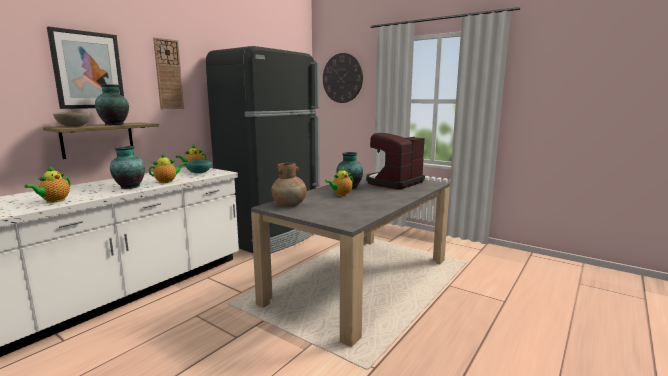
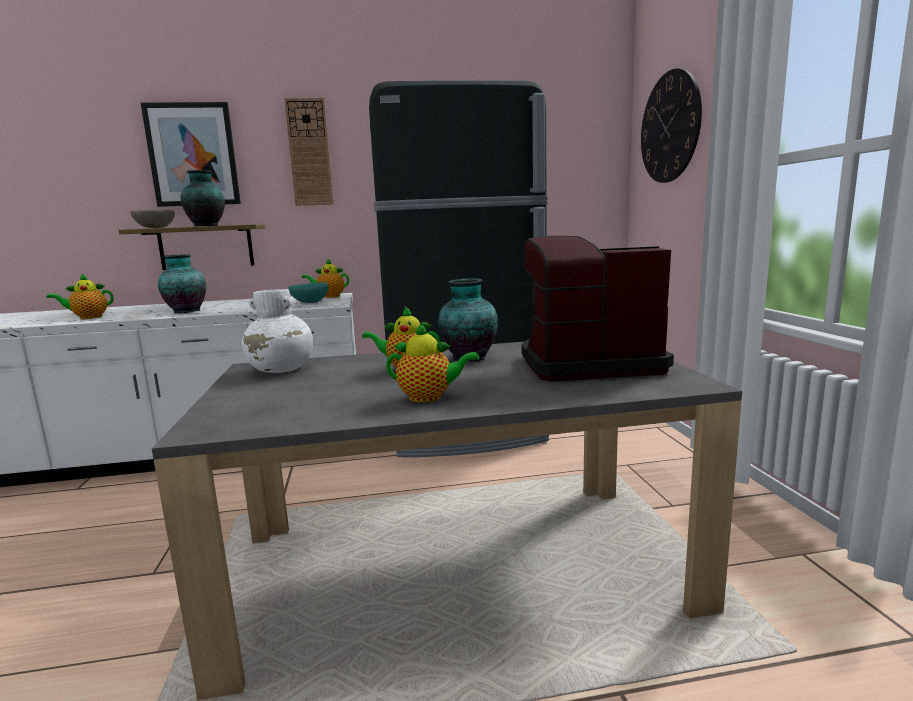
camera: 45 degrees right, 0 degrees up
teapot [149,153,187,183] -> teapot moved to [386,323,479,402]
brown vase [271,163,307,206] -> white vase [242,289,313,373]

